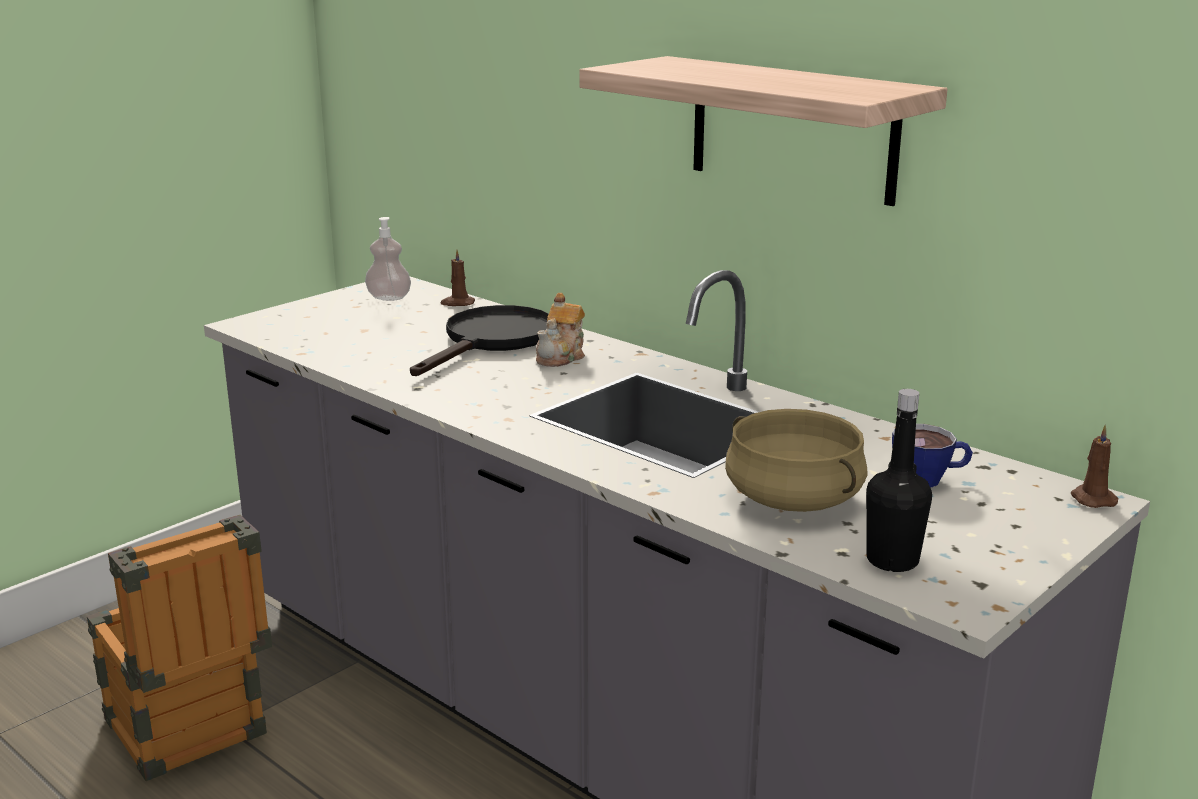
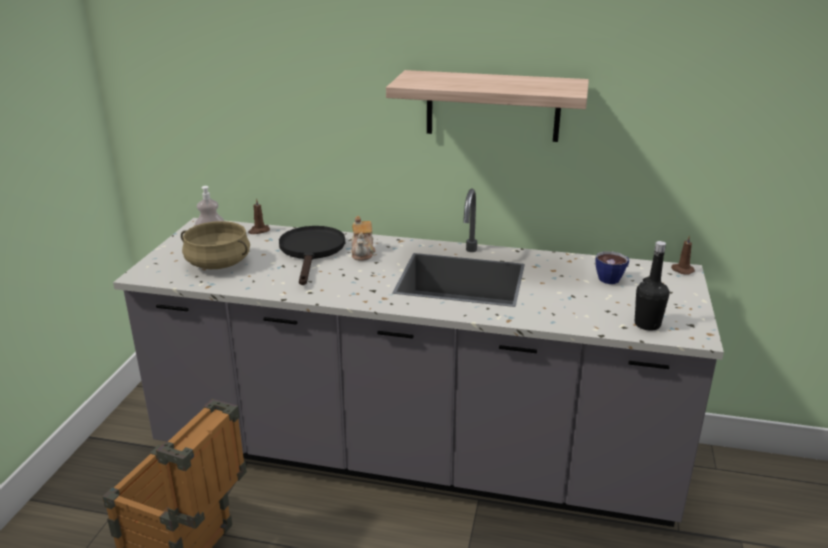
camera: 30 degrees left, 5 degrees up
beige cooking pot [725,409,867,512] -> beige cooking pot moved to [181,221,250,269]

